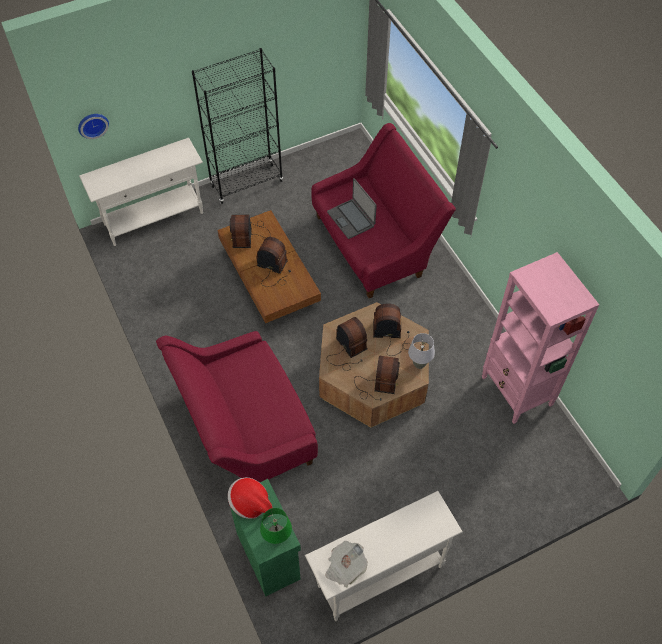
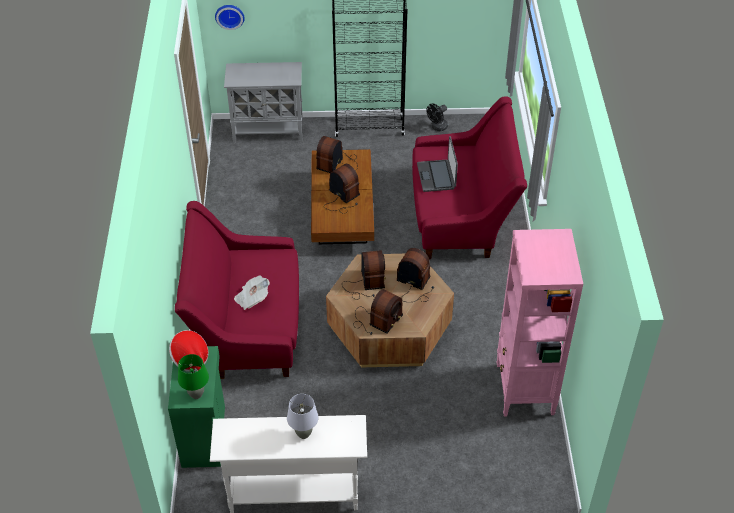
camera: 25 degrees right, 10 degrees down
white console table [79,138,203,246] -> grey cabinet [224,62,303,143]
newspaper [325,541,368,588] -> newspaper moved to [234,275,270,310]
grey table lamp [408,333,435,369] -> grey table lamp moved to [287,394,319,439]
none -> black fan [426,104,448,131]

